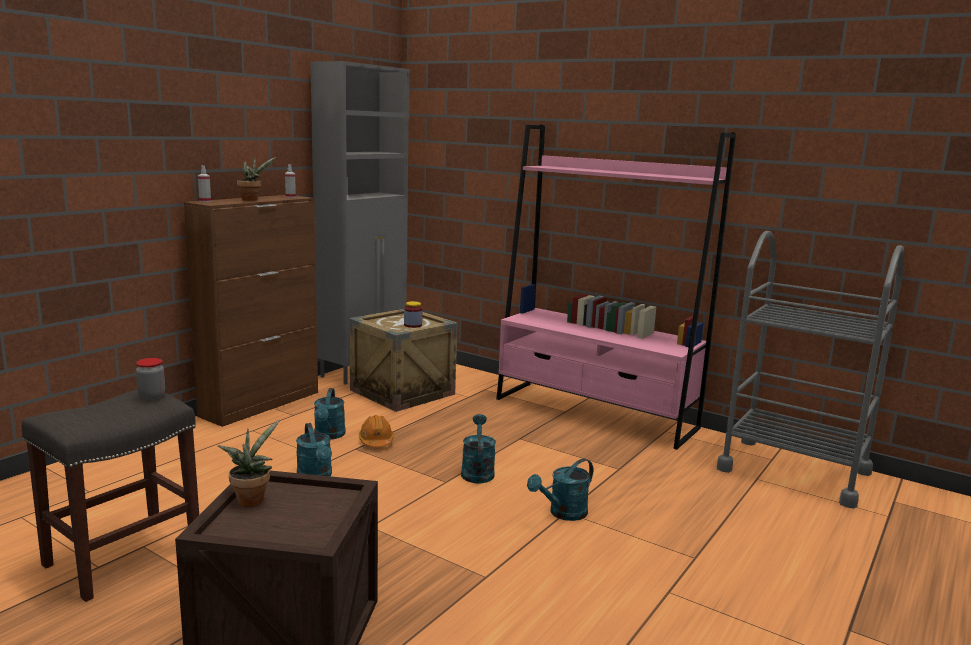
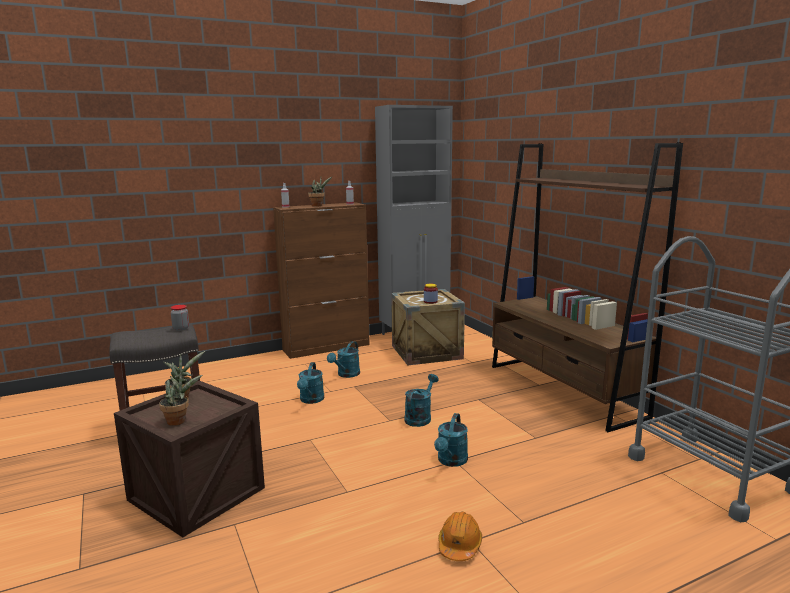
camera: 30 degrees right, 0 degrees up
orange hard hat [359,415,394,447] -> orange hard hat moved to [438,511,482,561]
pink bookcase [496,125,736,450] -> brown bookcase [492,142,683,432]
turquoise watering can [527,458,593,521] -> turquoise watering can turned 60 degrees counterclockwise [434,413,468,467]
none -> potted plant [159,372,202,426]

